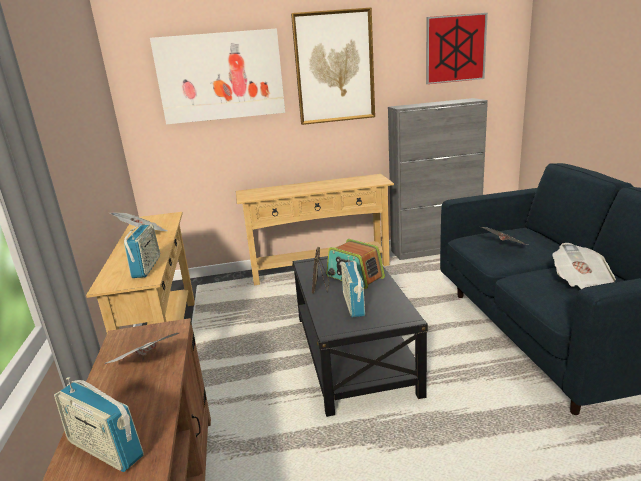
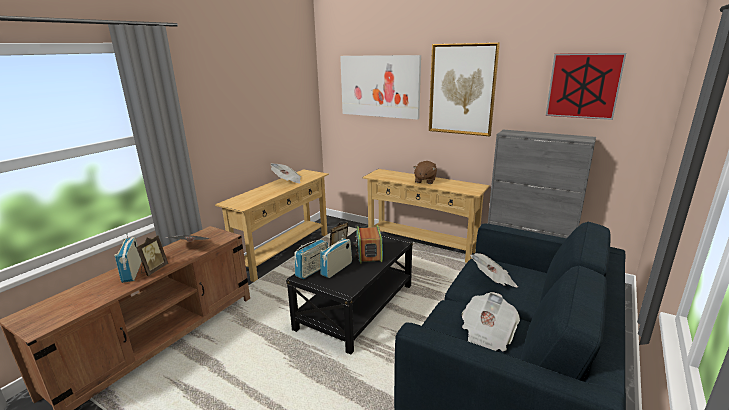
camera: 40 degrees right, 0 degrees up
radio [124,224,160,278] -> radio moved to [294,239,328,279]
none -> picture frame [136,235,168,276]
none -> brown plush toy [413,161,437,184]

